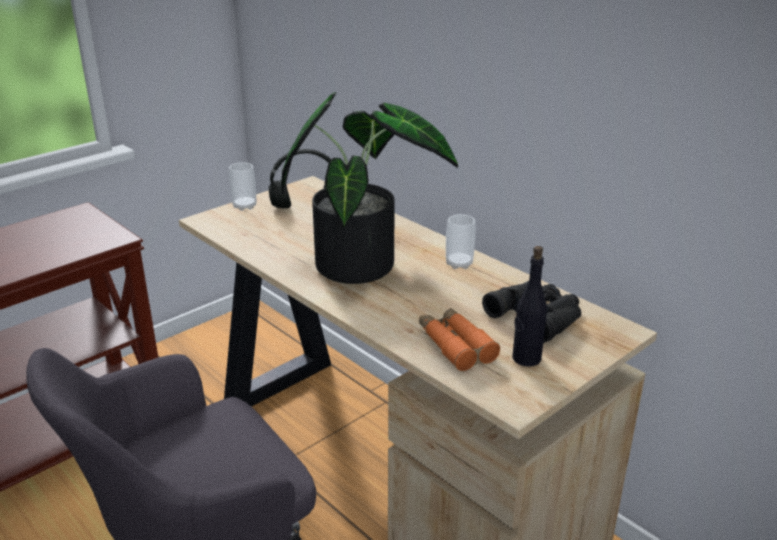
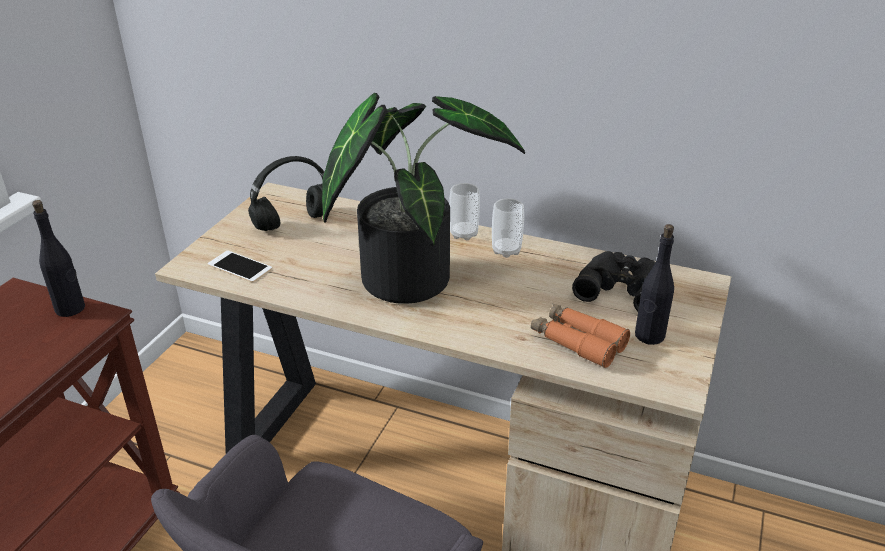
camera: 25 degrees left, 5 degrees up
cup [229,162,256,211] -> cup moved to [449,183,480,240]
none -> black bottle [32,200,85,317]
none -> phone [207,251,272,283]

